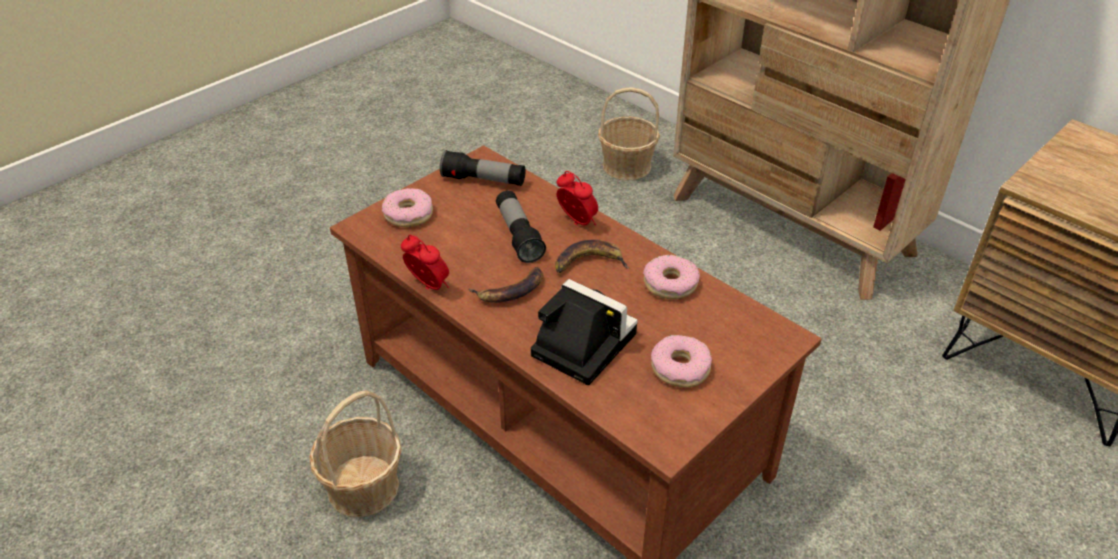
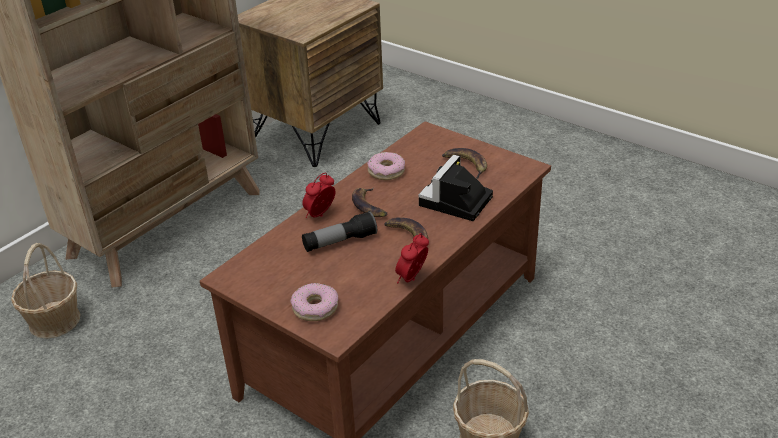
camera: 95 degrees left, 5 degrees down
flashlight [440,150,526,186] -> none
donut [651,335,712,388] -> banana [442,148,487,180]

